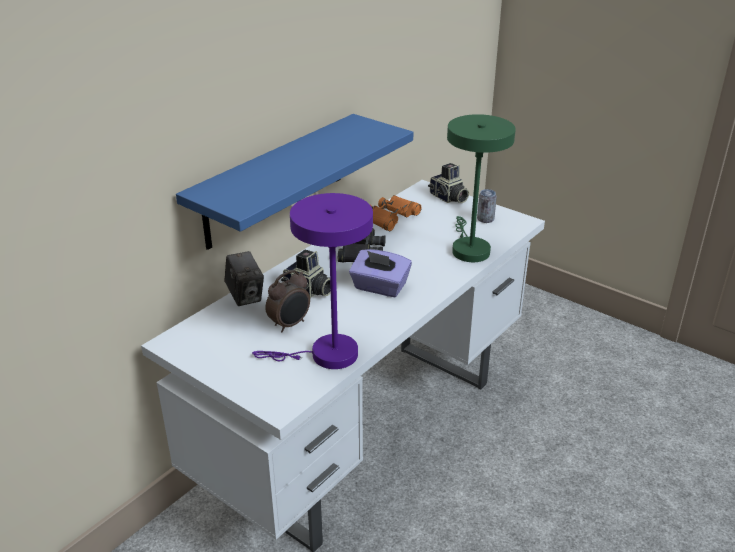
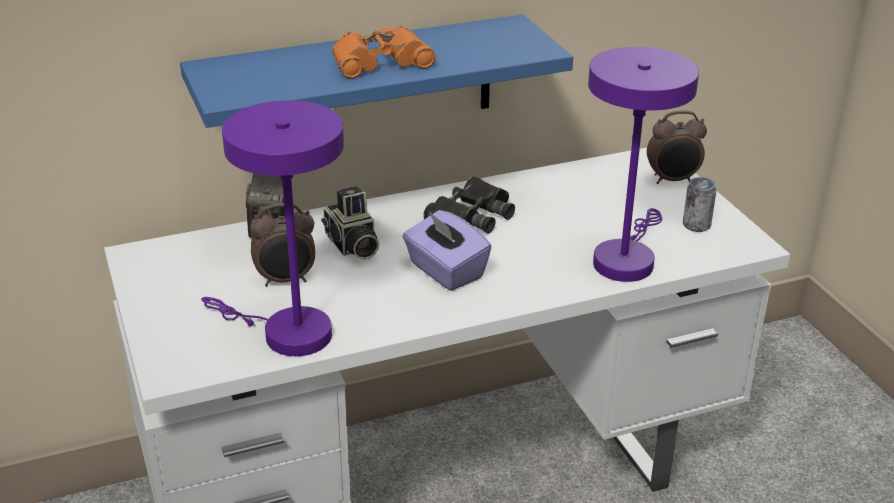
camera: 30 degrees right, 0 degrees up
orange binoculars [371,195,422,231] -> orange binoculars moved to [332,26,436,79]
camera [428,163,469,203] -> alarm clock [647,111,707,184]
green table lamp [447,114,516,262] -> purple table lamp [588,47,699,282]

